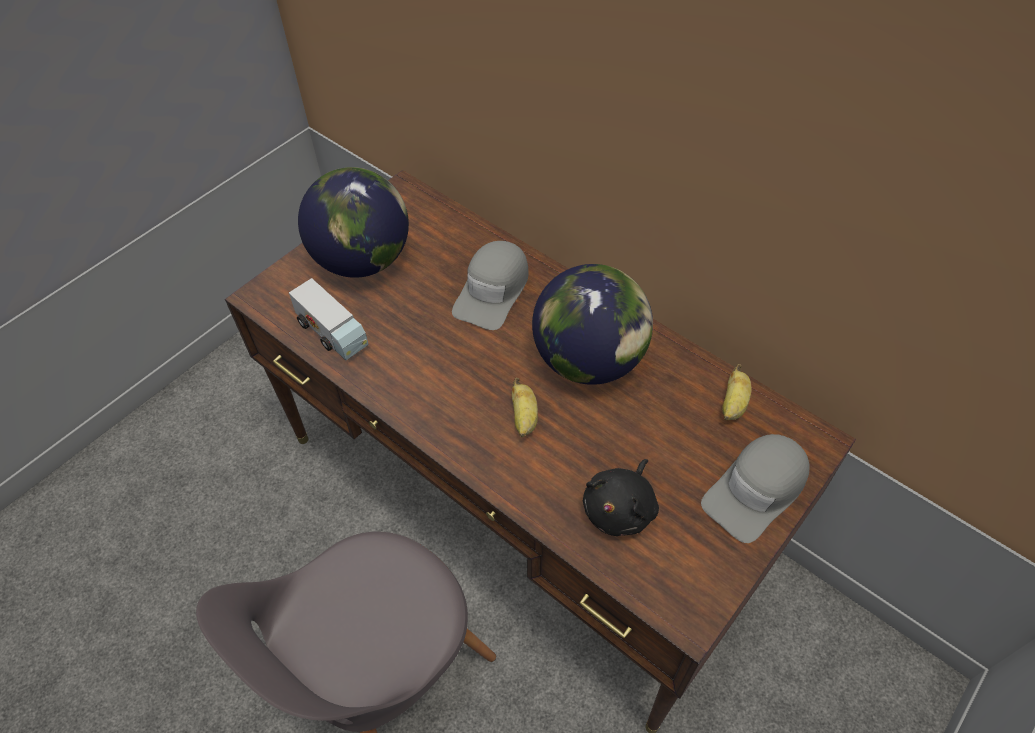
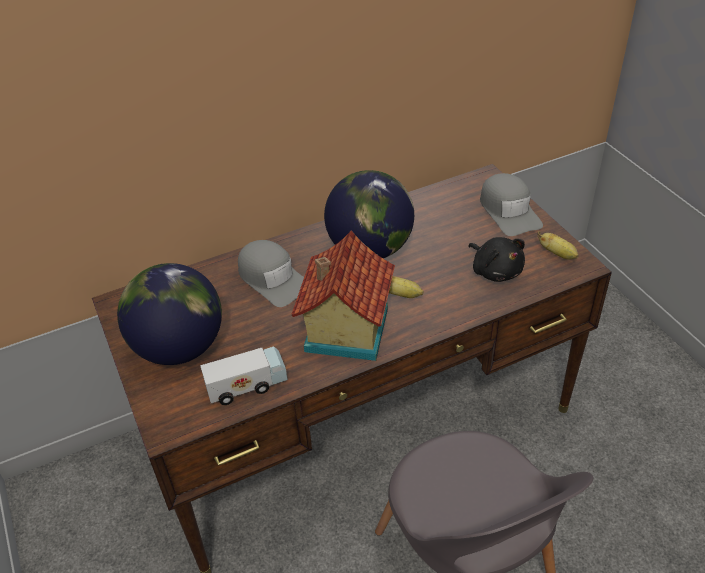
camera: 65 degrees left, 10 degrees down
banana [722,364,751,420] -> banana moved to [537,231,579,260]
none -> toy house [291,230,395,361]

